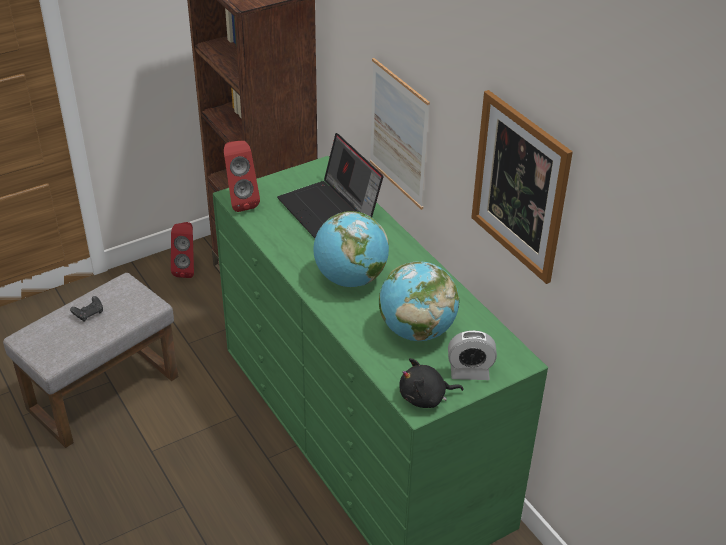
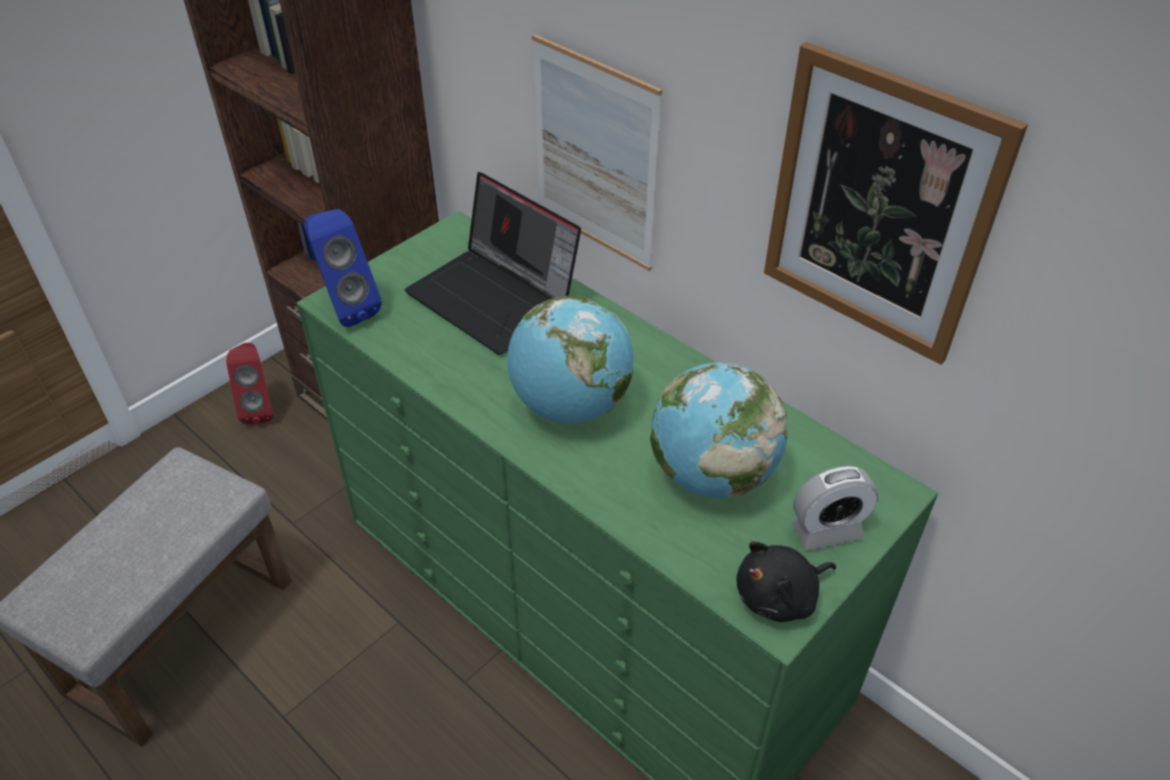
camera: 15 degrees left, 5 degrees up
black game controller [70,296,103,322] -> none
red speaker [224,141,260,212] -> blue speaker [304,209,382,327]

